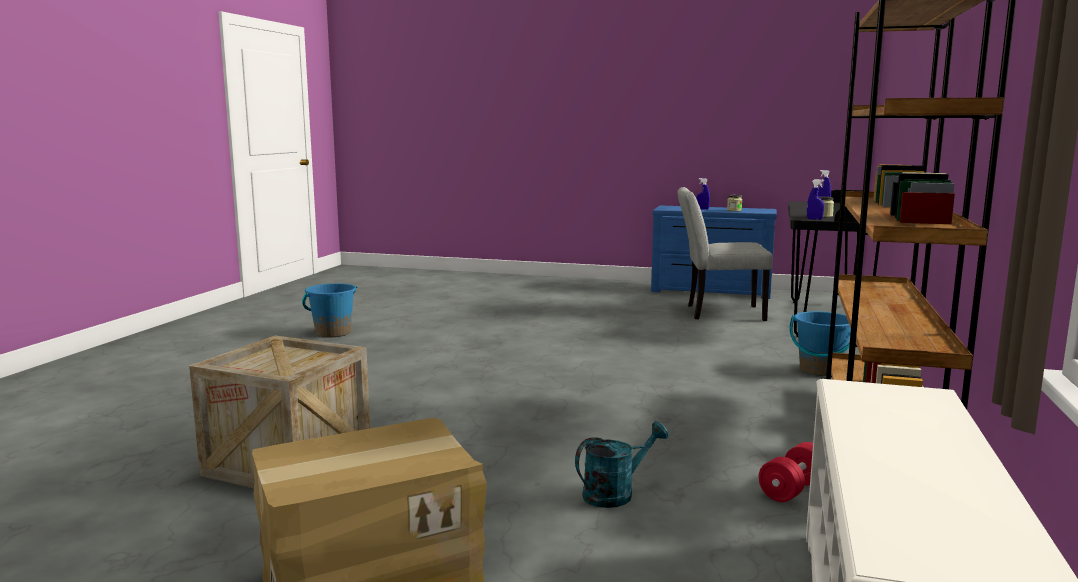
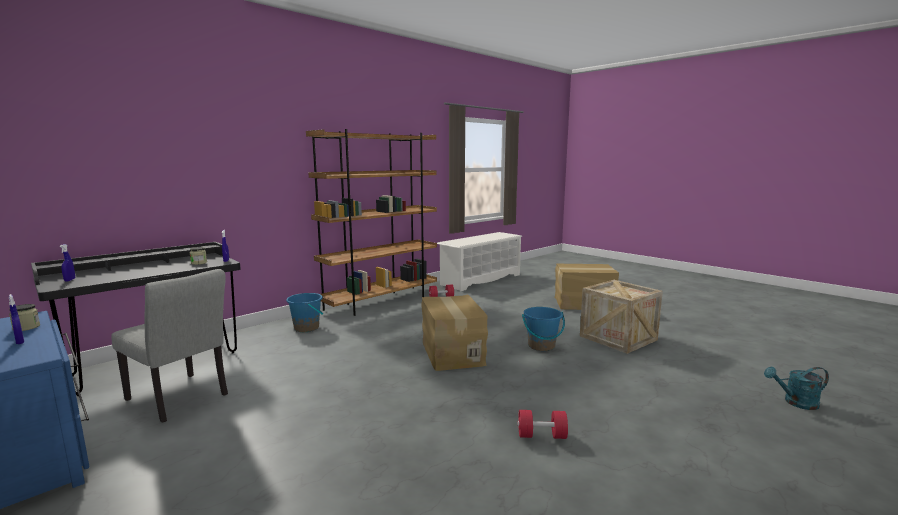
camera: 150 degrees left, 0 degrees up
blue bucket [302,283,357,337] -> blue bucket moved to [522,307,565,351]
turquoise watering can [575,421,669,508] -> turquoise watering can moved to [764,367,829,410]
none -> cardboard box [421,294,488,371]
none -> red dumbbell [517,410,568,439]

